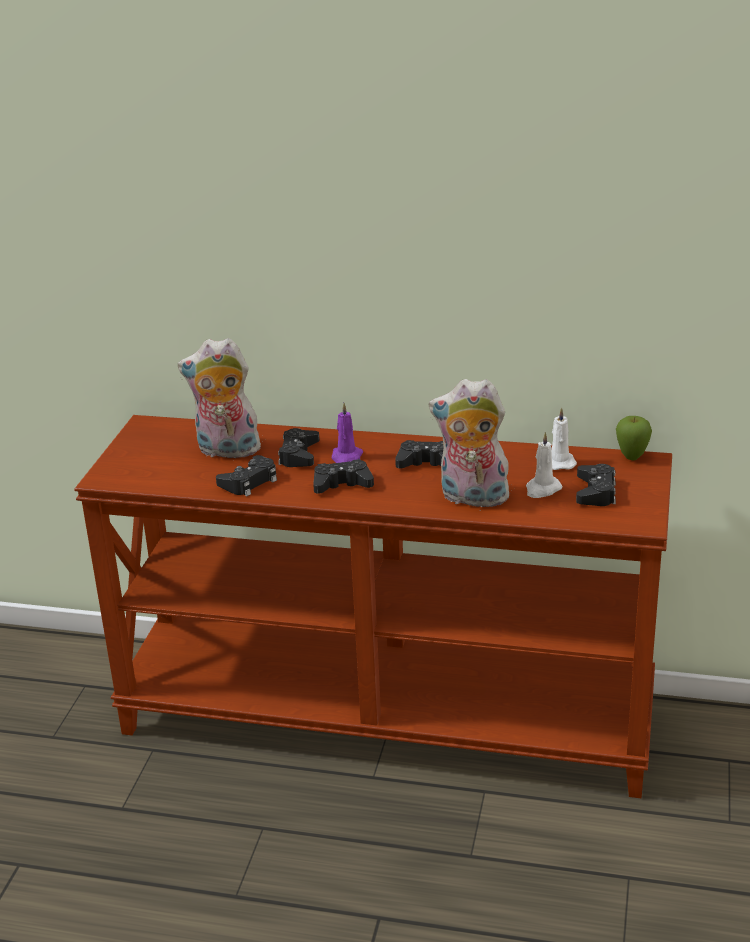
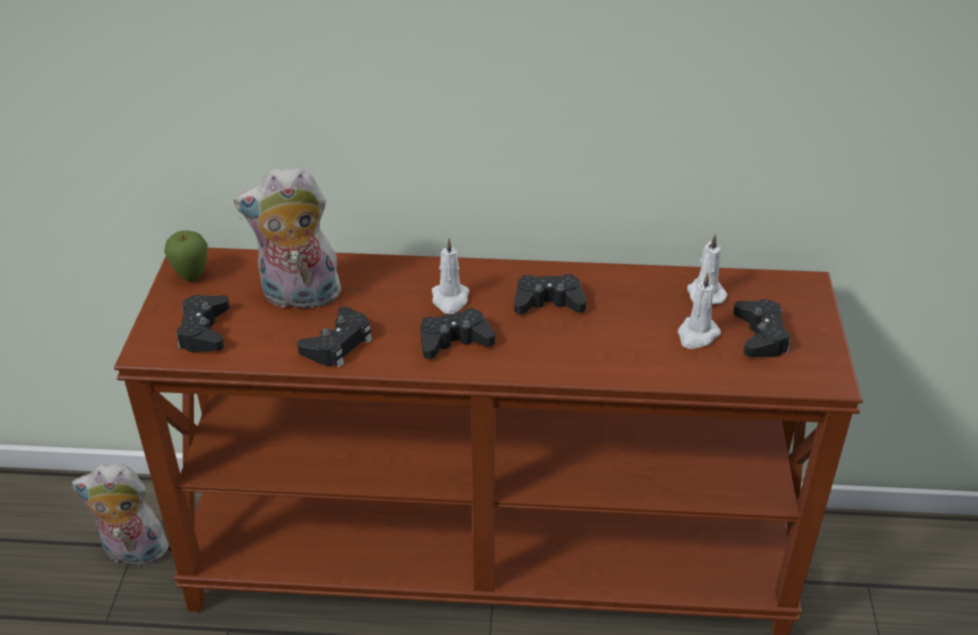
camera: 10 degrees left, 10 degrees up
black game controller [278,428,320,467] -> black game controller moved to [176,295,230,352]
purple candle [332,403,363,463] -> white candle [432,238,470,314]
plush toy [429,379,512,507] -> plush toy moved to [72,464,169,566]
apple [616,416,652,460] -> apple moved to [164,231,207,282]

